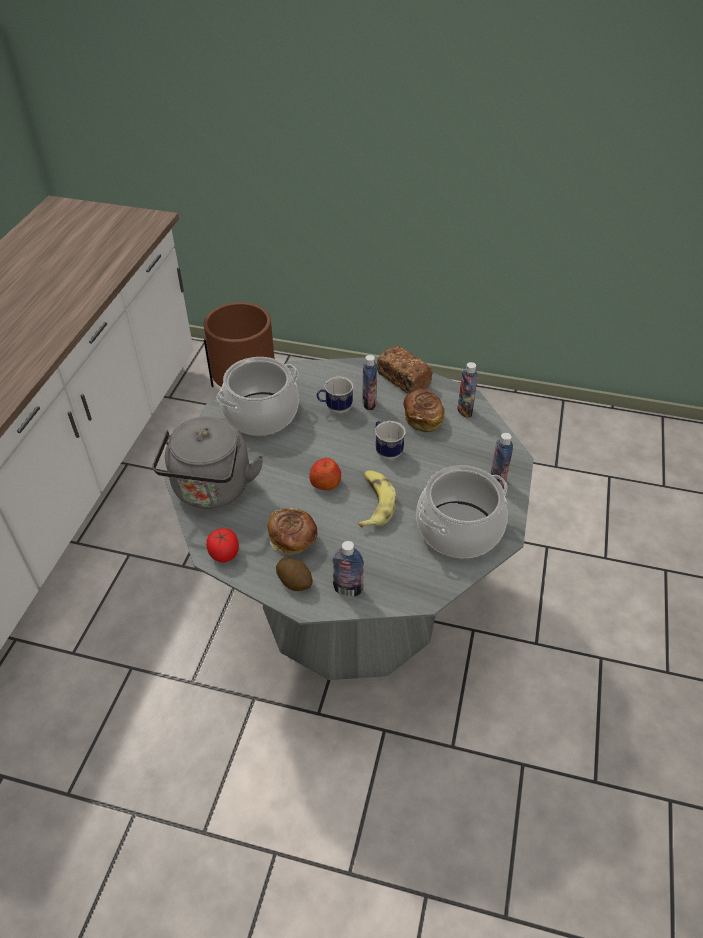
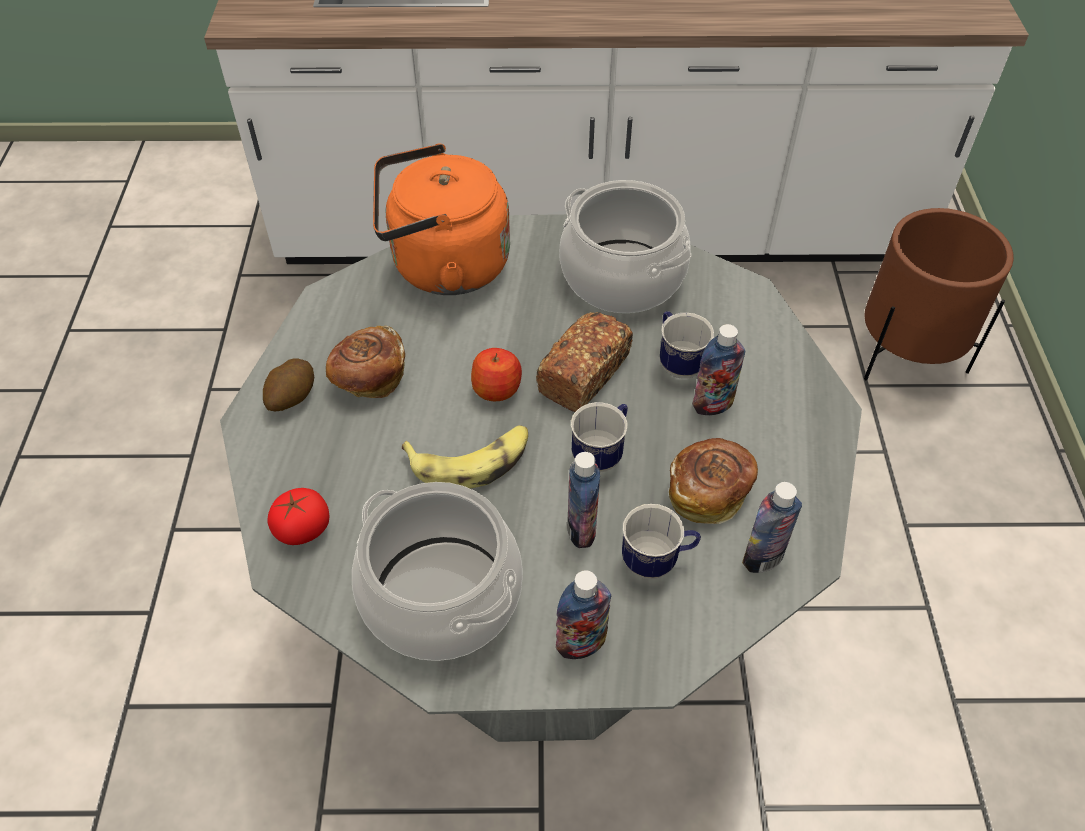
camera: 75 degrees right, 5 degrees up
grey kettle [152,416,264,509] -> orange kettle [373,144,510,295]
tomato [206,528,239,562] -> tomato moved to [267,488,330,545]
bottle [332,541,364,597] -> bottle moved to [567,452,600,548]
bread [377,346,433,394] -> bread moved to [536,312,633,412]
none -> mug [622,504,701,579]

